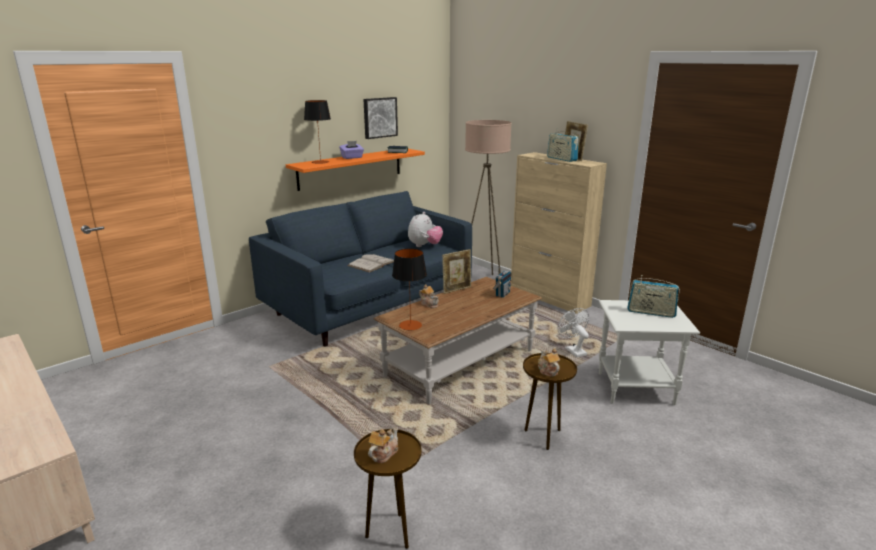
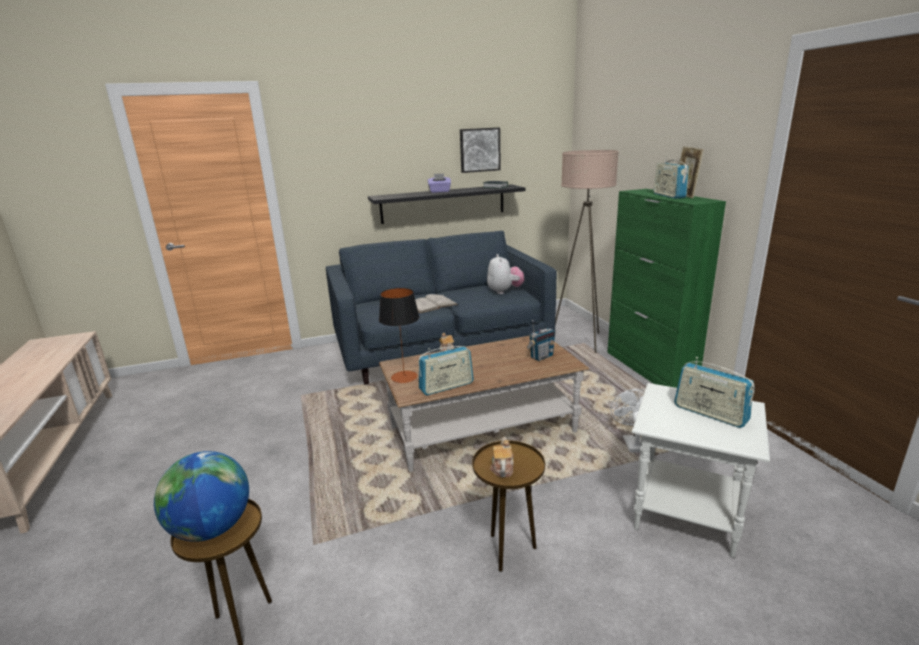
camera: 25 degrees right, 0 degrees up
orange shelf [286,149,425,191] -> black shelf [368,184,526,224]
table lamp [304,100,331,164] -> none
teapot [368,427,398,463] -> globe [154,451,249,542]
plush toy [408,212,443,247] -> plush toy turned 60 degrees counterclockwise [487,254,524,294]
picture frame [442,249,471,294] -> none
beige cabinet [511,152,607,314] -> green cabinet [607,189,726,388]
none -> radio [419,346,473,395]

